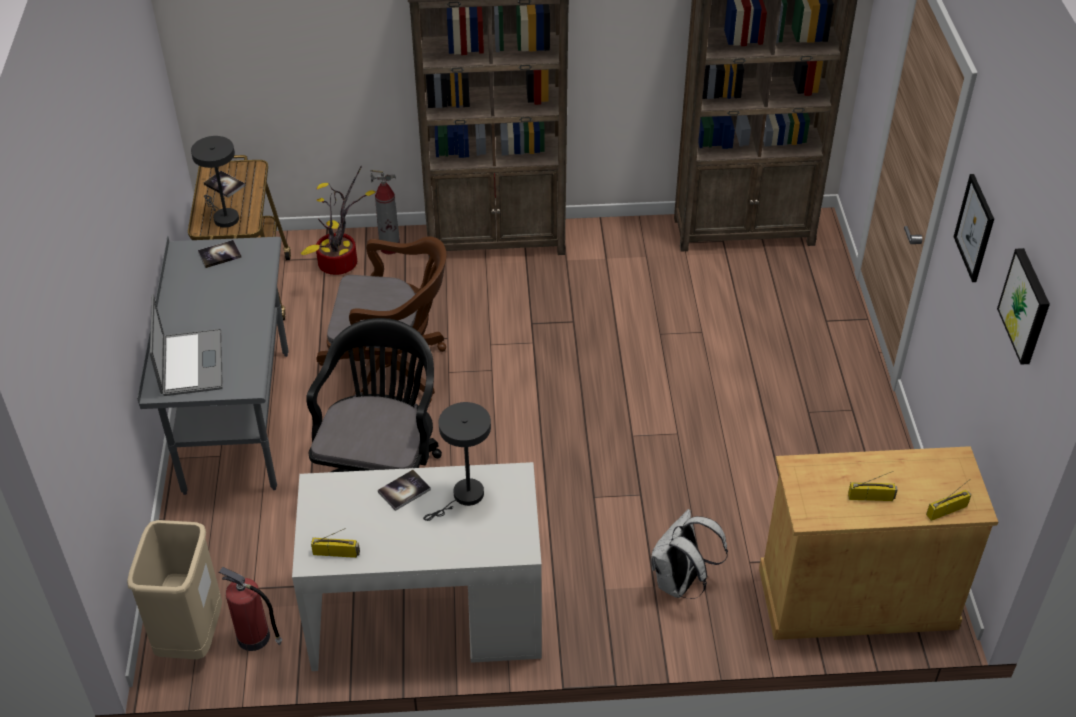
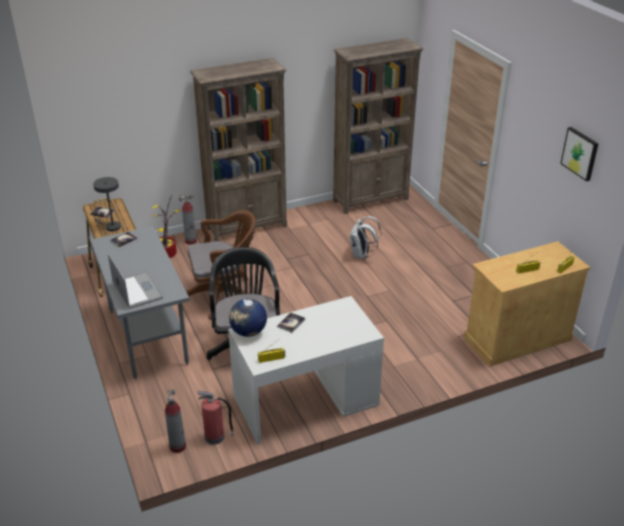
camera: 20 degrees left, 10 degrees down
beige trash can [127,520,222,659] -> fire extinguisher [165,389,186,453]
grey table lamp [423,402,491,521] -> none
white backpack [651,509,728,599] -> white backpack moved to [350,216,381,259]
picture [954,174,994,282] -> none
none -> globe [229,299,267,337]

